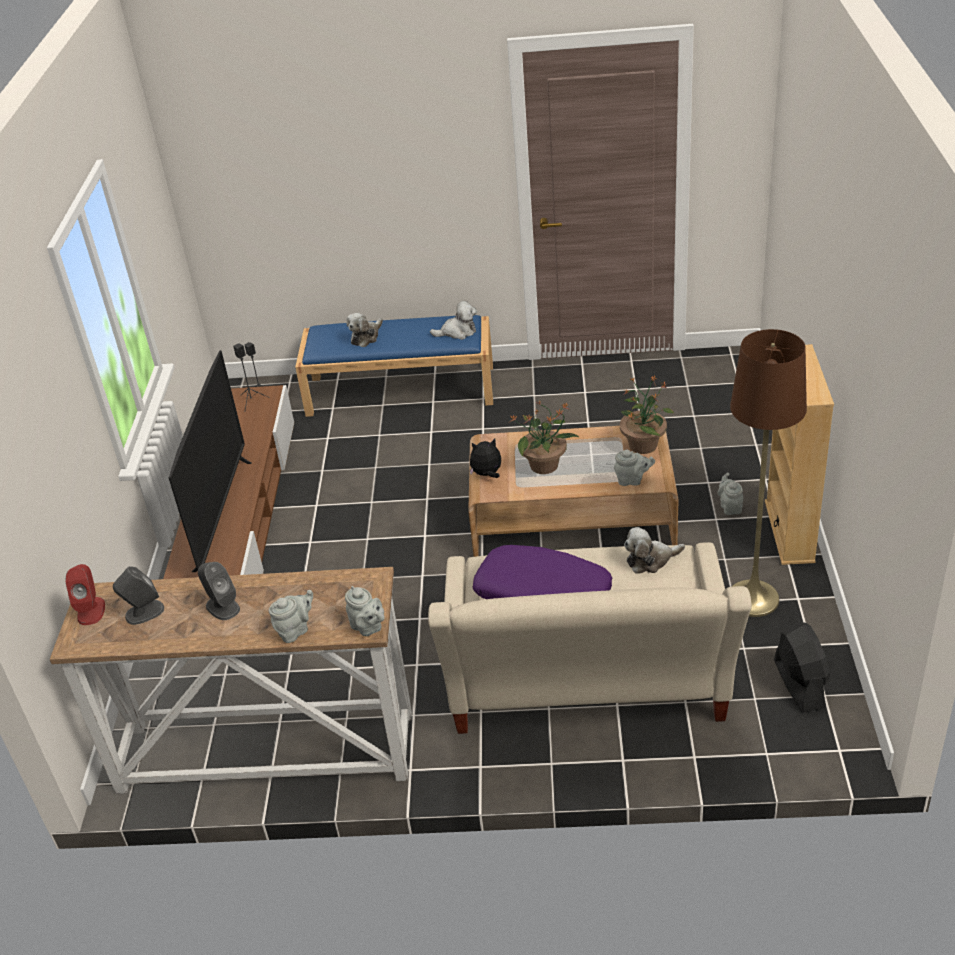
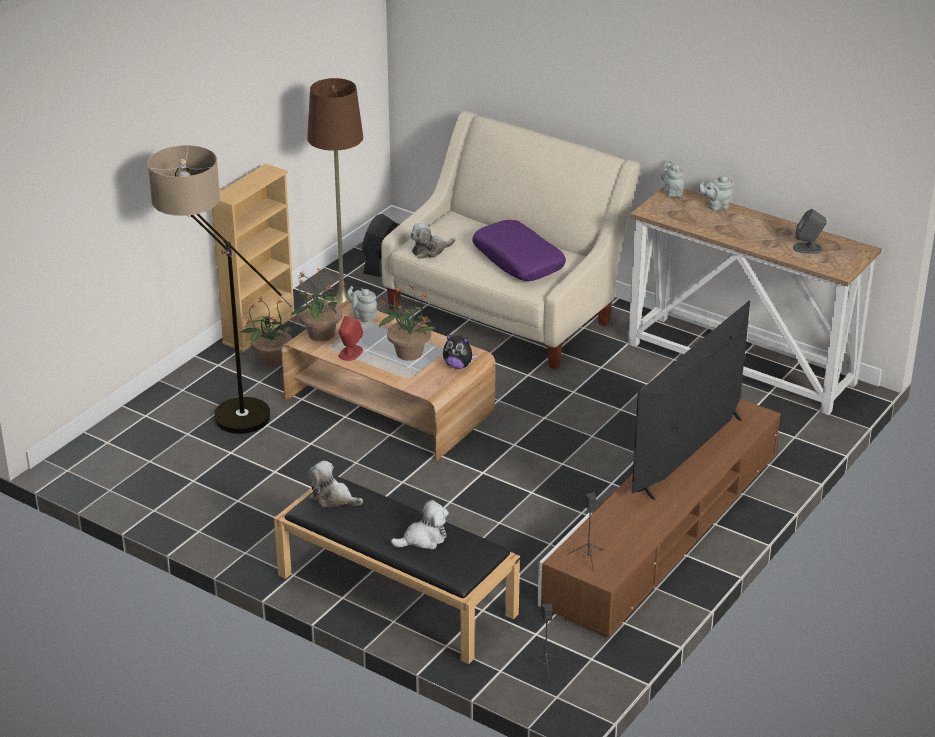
camera: 150 degrees left, 5 degrees down
red speaker [65,564,105,625] -> red speaker moved to [339,316,363,361]
grey speaker [198,562,240,620] -> none
blue bench [295,315,493,417] -> black bench [274,476,520,664]
plush toy [624,527,685,574] -> plush toy turned 135 degrees clockwise [410,223,456,259]
grey teapot [717,473,743,515] -> potted plant [239,297,298,367]
none -> floor lamp [147,145,293,434]

